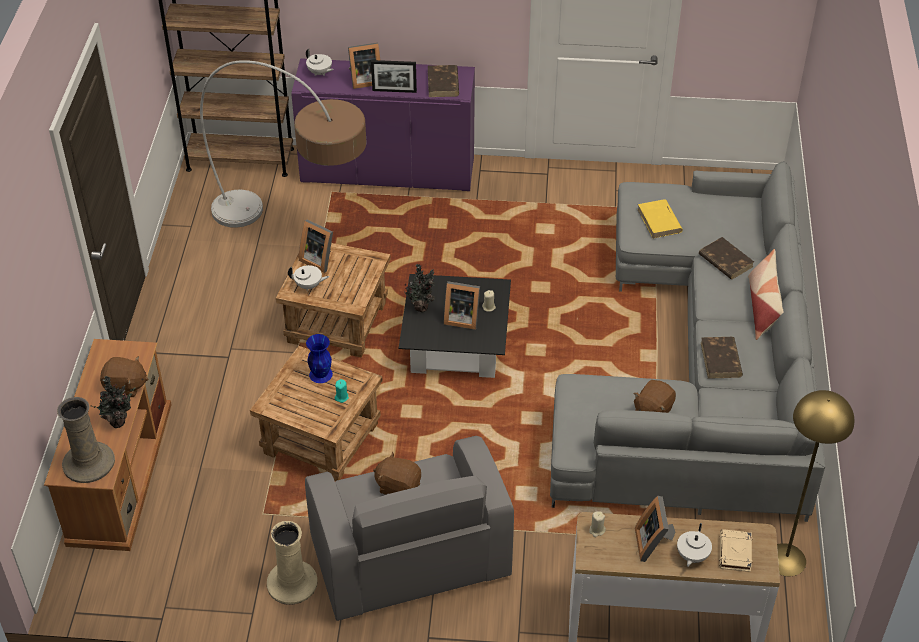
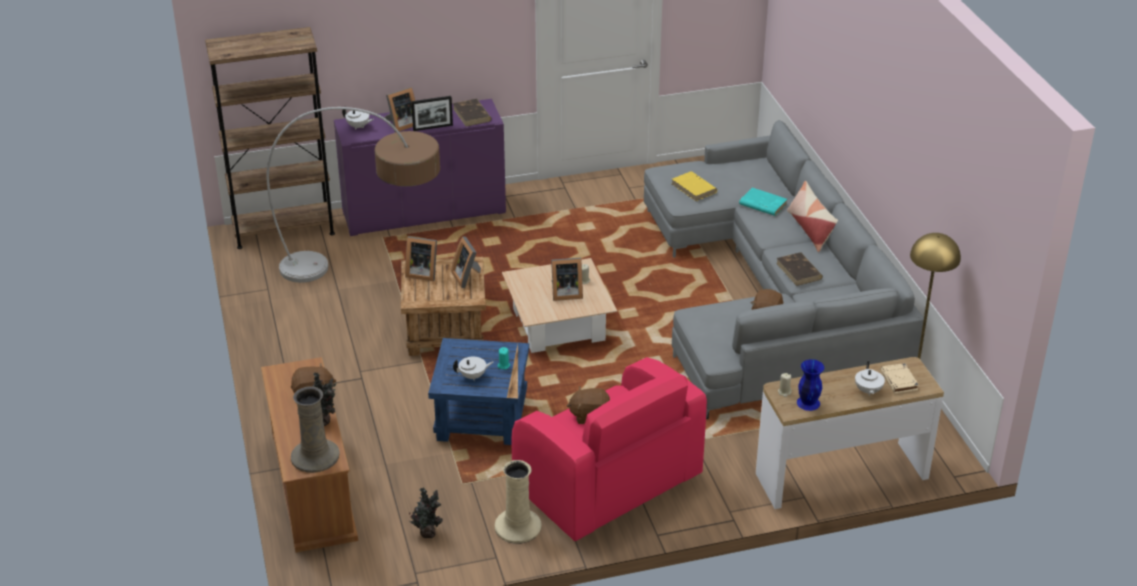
camera: 20 degrees left, 10 degrees down
brown side table [250,346,383,481] -> blue side table [428,338,529,445]
white teapot [288,265,330,291] -> white teapot moved to [453,357,494,380]
grey armchair [305,436,514,621] -> pink armchair [511,357,707,541]
blue vase [306,334,333,383] -> blue vase moved to [797,359,824,411]
black coffee table [399,274,511,378] -> beige coffee table [502,258,617,353]
potted plant [404,264,434,313] -> potted plant moved to [409,487,443,538]
picture frame [635,496,675,562] -> picture frame moved to [451,237,481,288]
brown book [699,237,754,280] -> turquoise book [739,188,787,216]

